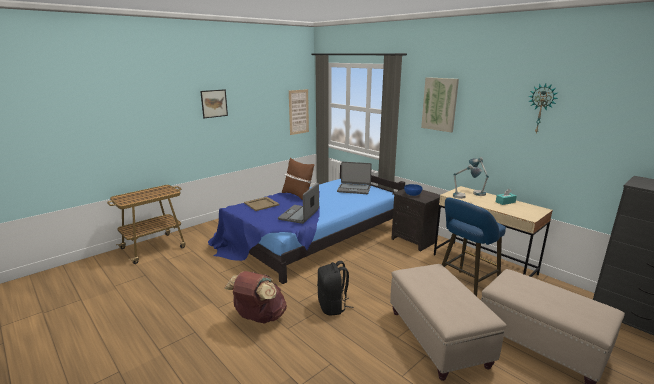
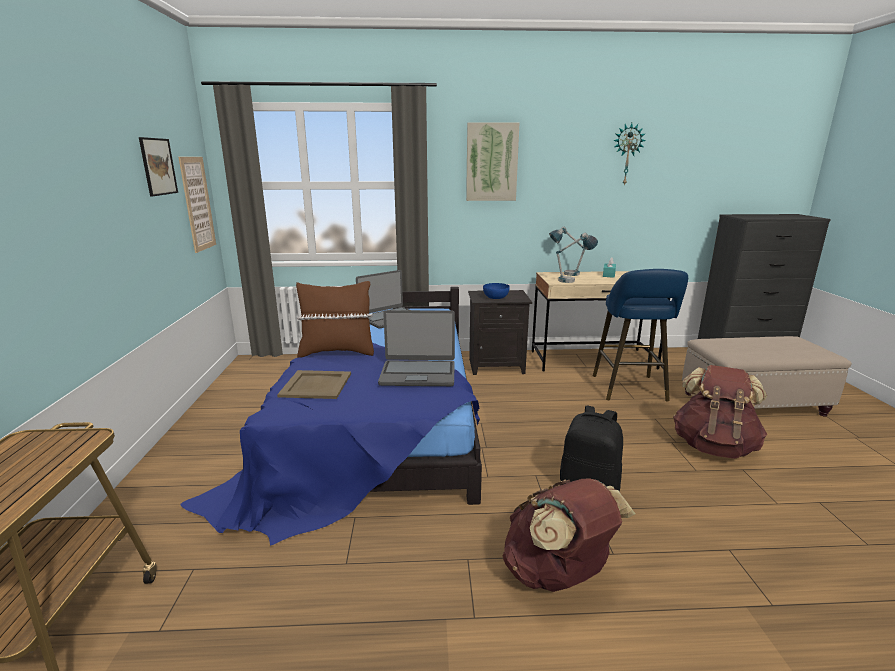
camera: 50 degrees left, 0 degrees up
picture [200,89,228,118] -> picture moved to [139,137,178,196]
laptop [278,183,319,224] -> laptop turned 60 degrees counterclockwise [378,310,455,386]
beige ottoman [390,264,507,381] -> brown backpack [673,365,767,459]

